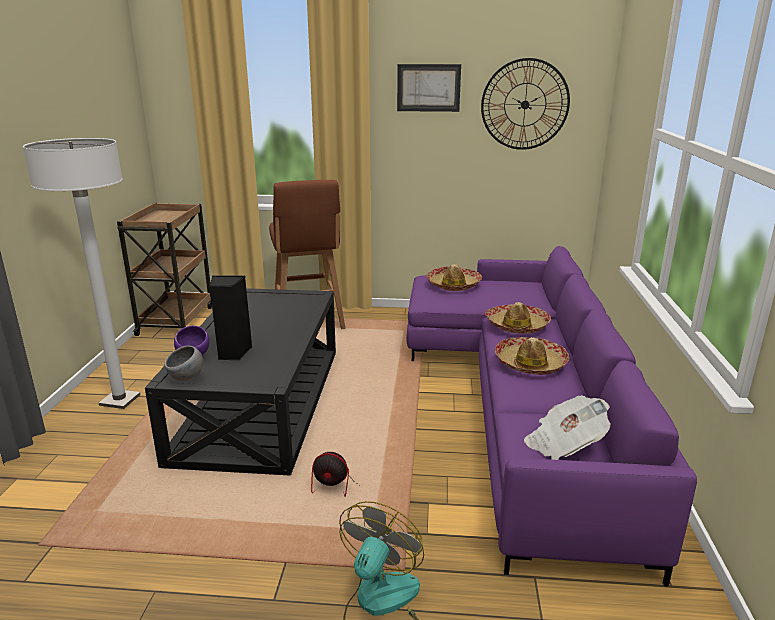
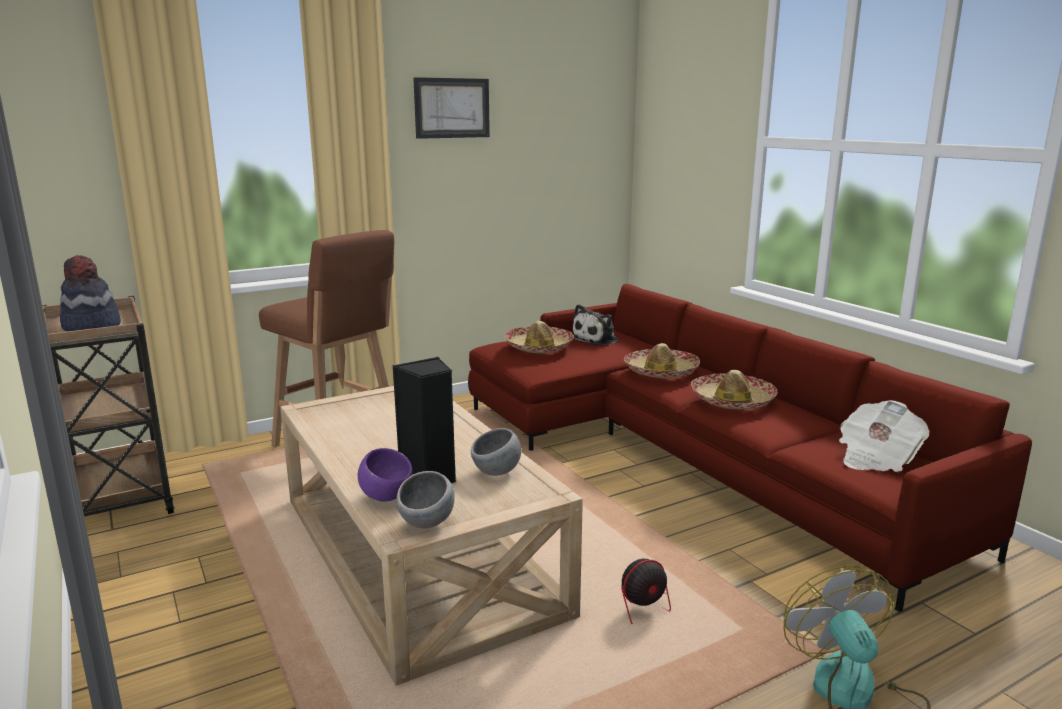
camera: 35 degrees left, 5 degrees down
white floor lamp [23,138,140,409] -> none
black coffee table [145,288,336,475] -> beige coffee table [280,386,583,685]
purple sofa [406,246,697,587] -> red sofa [468,284,1032,612]
wall clock [481,58,570,150] -> none
none -> hat [60,255,121,332]
none -> grey bowl [471,428,521,476]
none -> plush toy [573,304,618,345]

